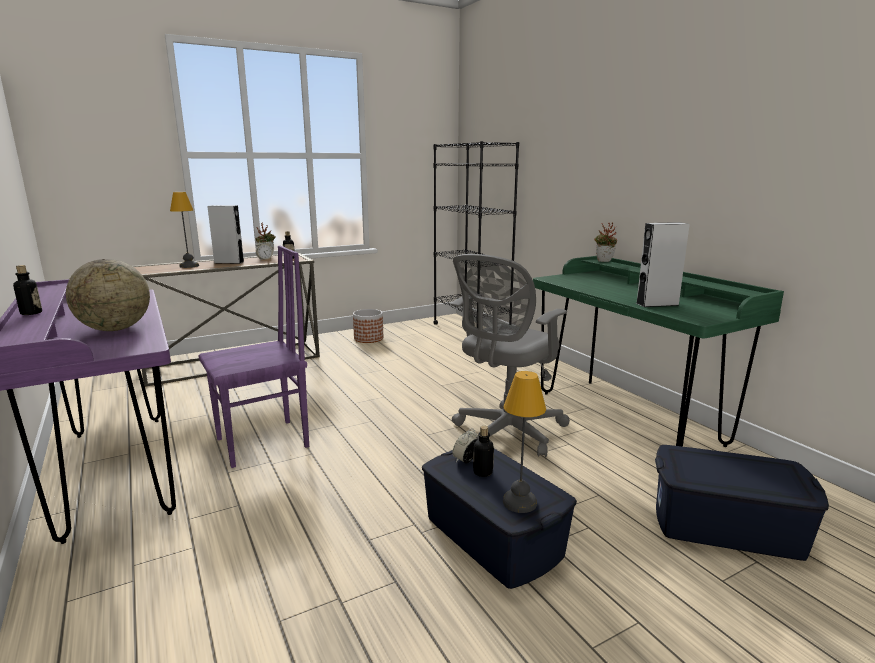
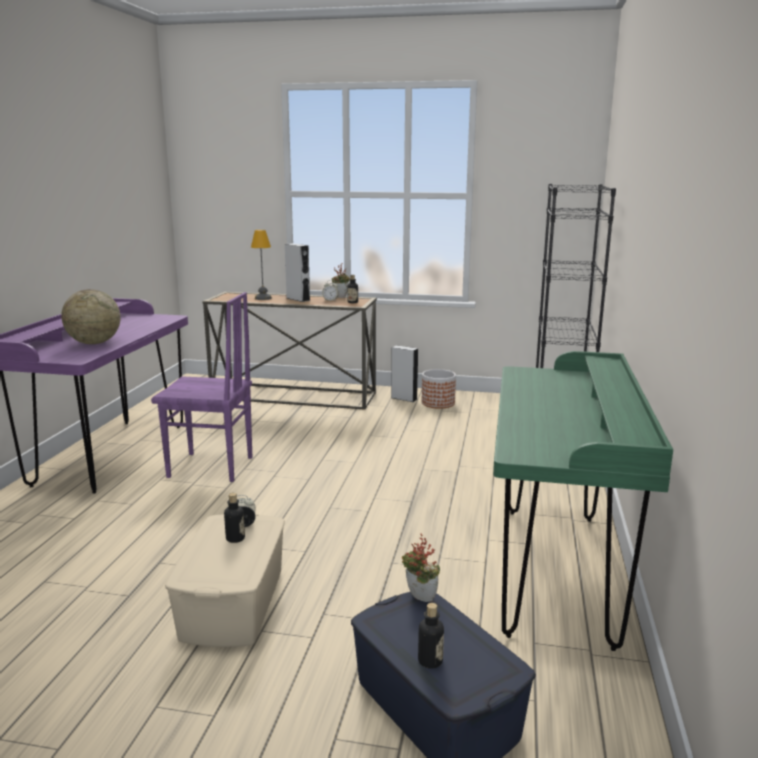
camera: 40 degrees right, 0 degrees up
bottle [13,265,42,315] -> bottle moved to [418,603,444,669]
blue storage box [422,449,577,589] -> beige storage box [165,514,285,647]
grey office chair [451,254,570,457] -> none
table lamp [503,371,546,513] -> none
potted plant [594,223,617,262] -> potted plant moved to [402,534,440,602]
grey speaker [636,222,690,307] -> grey speaker moved to [391,345,418,402]

